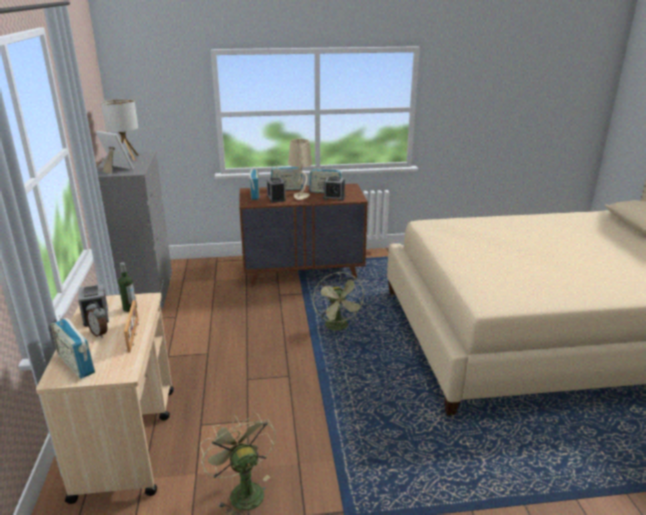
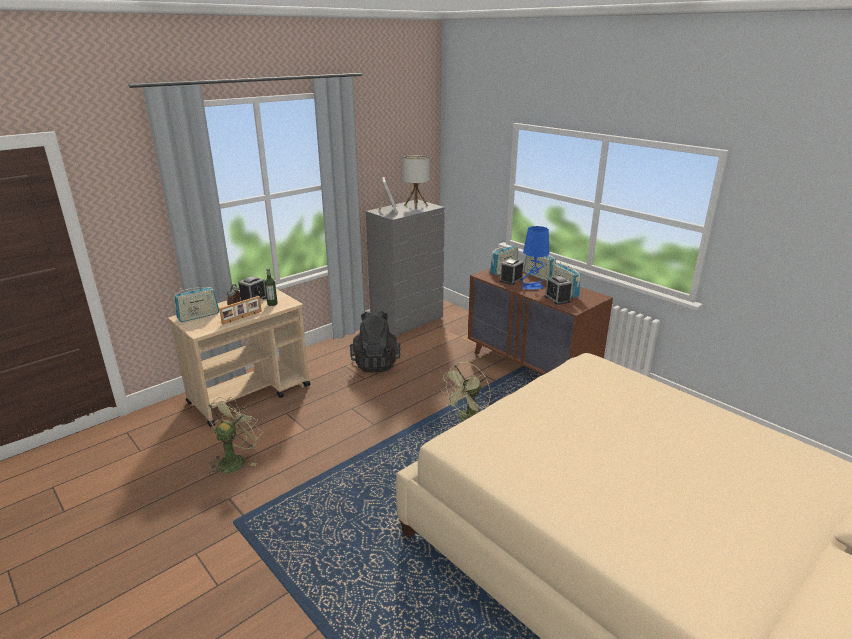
camera: 55 degrees right, 0 degrees up
radio [51,315,95,379] -> radio turned 135 degrees counterclockwise [174,287,219,322]
beige table lamp [288,139,312,200] -> blue table lamp [521,226,549,289]
none -> black backpack [350,311,401,373]

